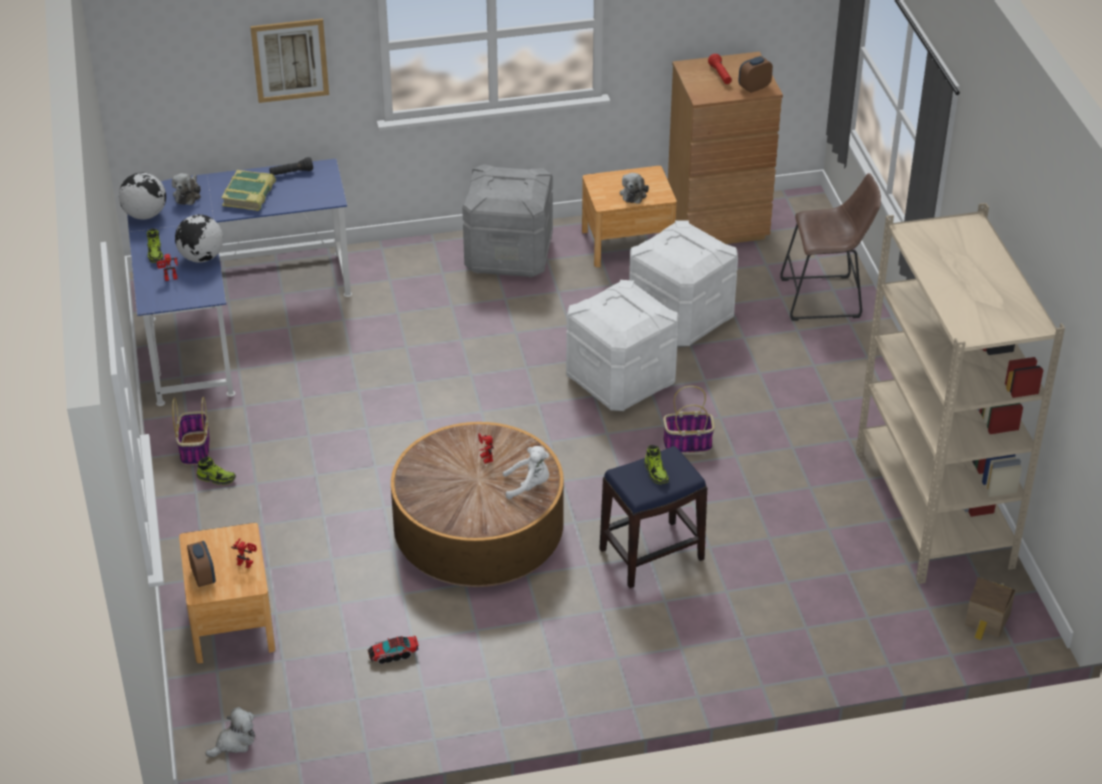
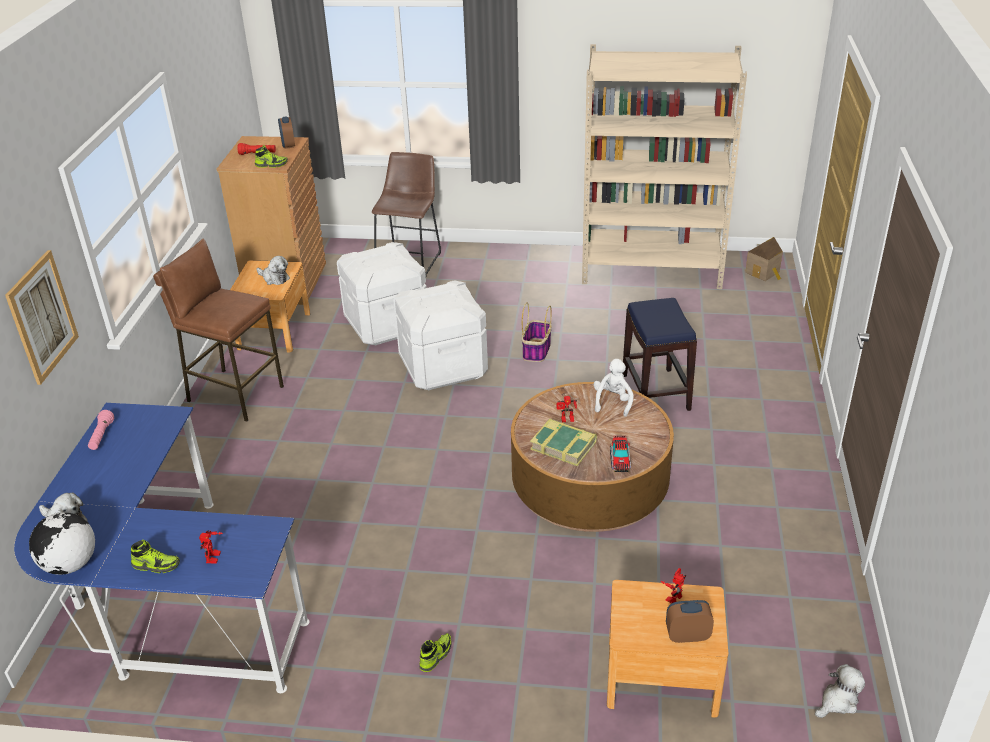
camera: 70 degrees left, 5 degrees down
basket [172,397,210,465] -> none
globe [175,215,223,263] -> none
plush toy [205,707,255,757] -> plush toy turned 75 degrees clockwise [815,664,865,718]
book [221,170,276,211] -> book moved to [530,419,597,466]
black flashlight [269,157,313,175] -> pink flashlight [88,410,114,450]
toy truck [367,636,419,664] -> toy truck moved to [610,436,631,472]
grey storage box [462,164,553,278] -> brown stool [153,239,284,422]
shoe [644,445,669,484] -> shoe moved to [255,145,288,168]

